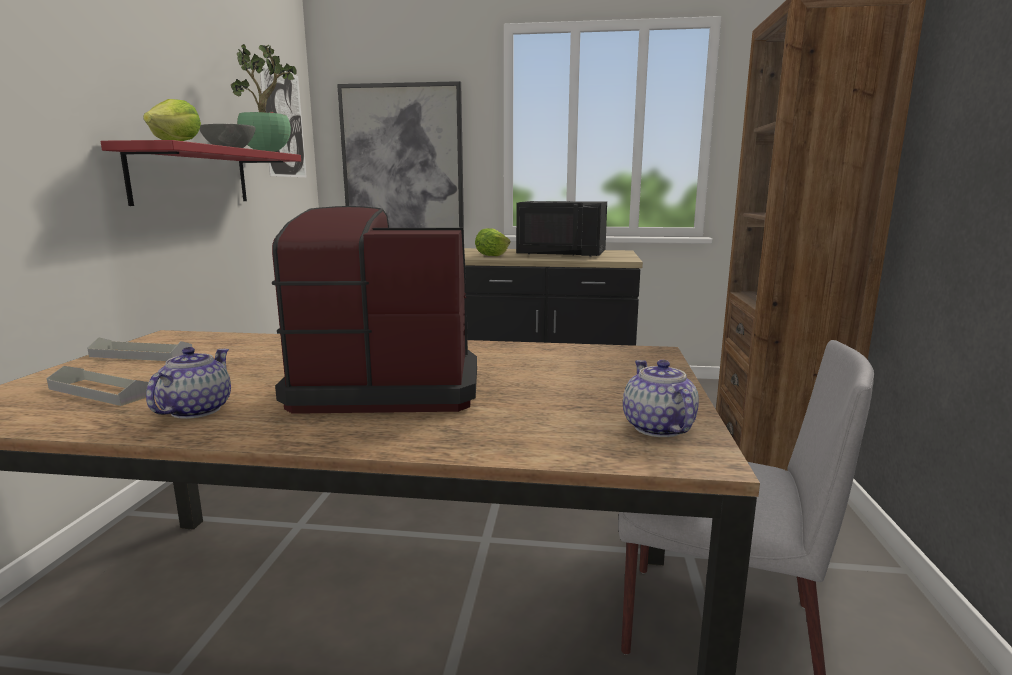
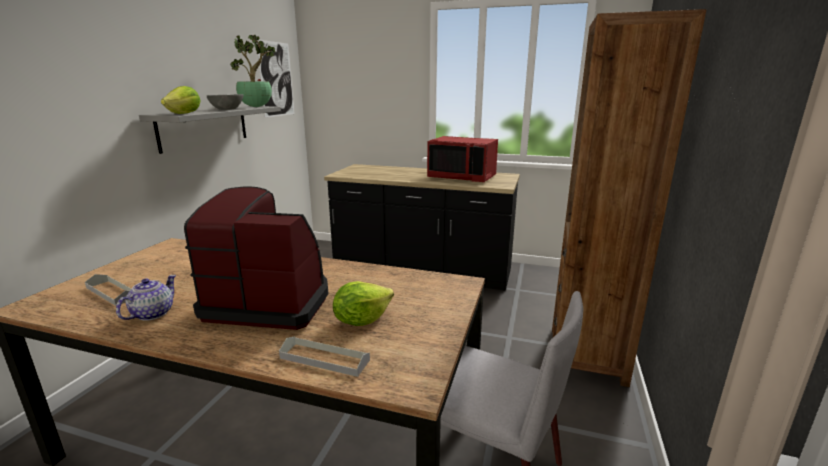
camera: 10 degrees right, 5 degrees up
grey tray [87,337,192,361] -> grey tray moved to [279,336,370,377]
red shelf [101,140,301,206] -> grey shelf [139,106,281,154]
picture [337,81,464,233] -> none
lettuce [475,228,510,256] -> lettuce moved to [333,281,394,326]
black microwave [516,201,607,257] -> red microwave [427,136,498,182]
teapot [623,360,699,437] -> none

